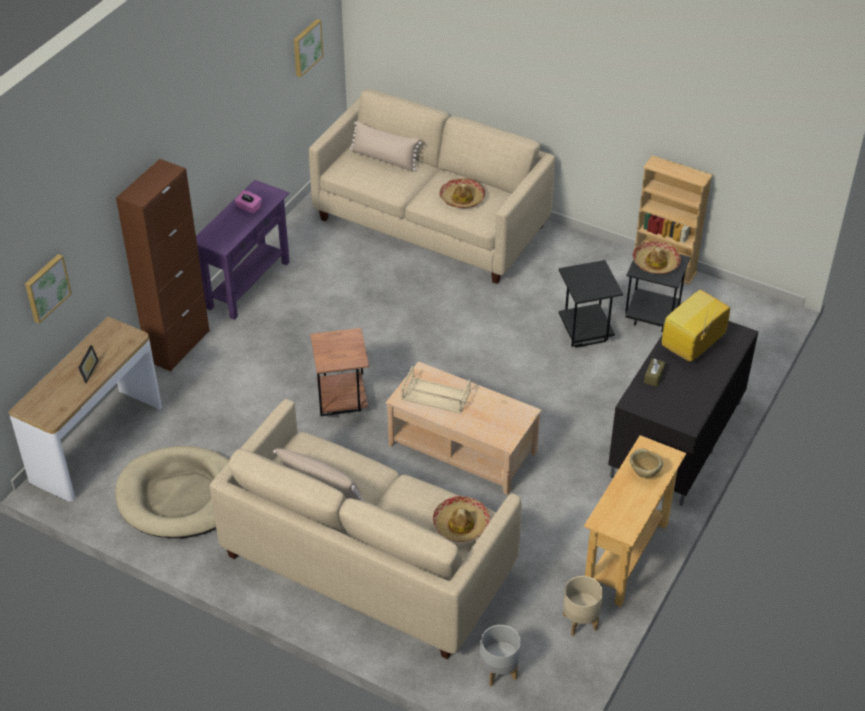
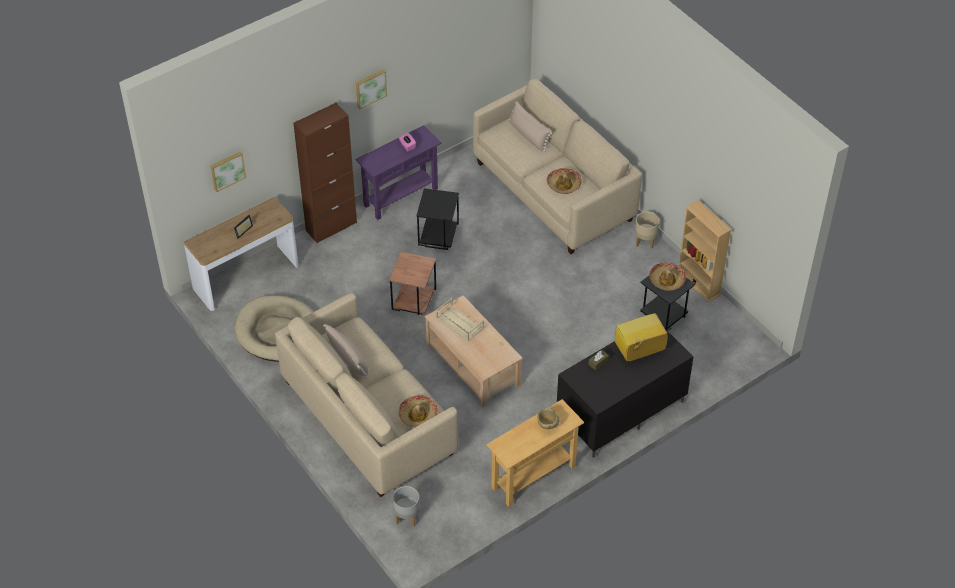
camera: 25 degrees right, 5 degrees up
picture [294,19,323,77] -> picture moved to [356,69,387,109]
black side table [559,260,623,348] -> black side table moved to [416,188,459,250]
beige planter [563,576,603,636] -> beige planter moved to [635,212,659,248]

